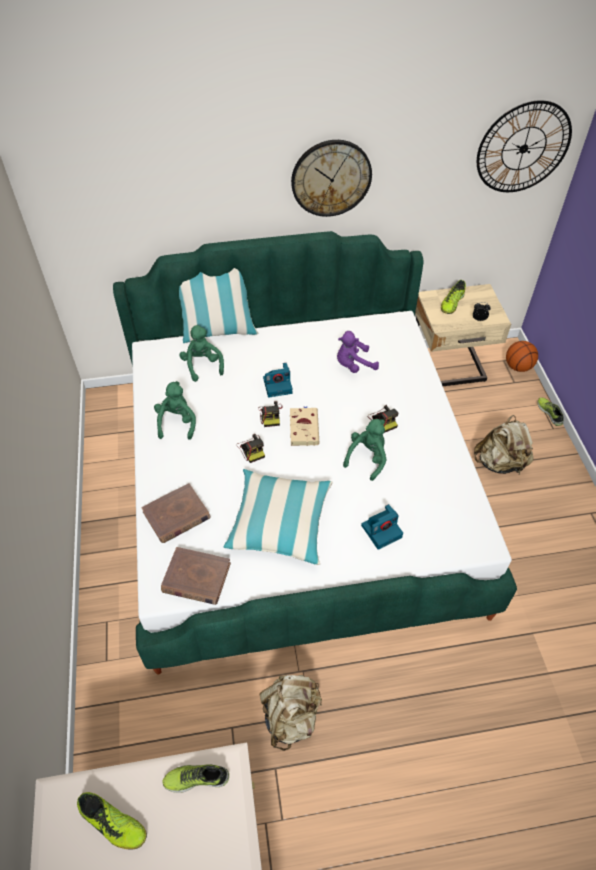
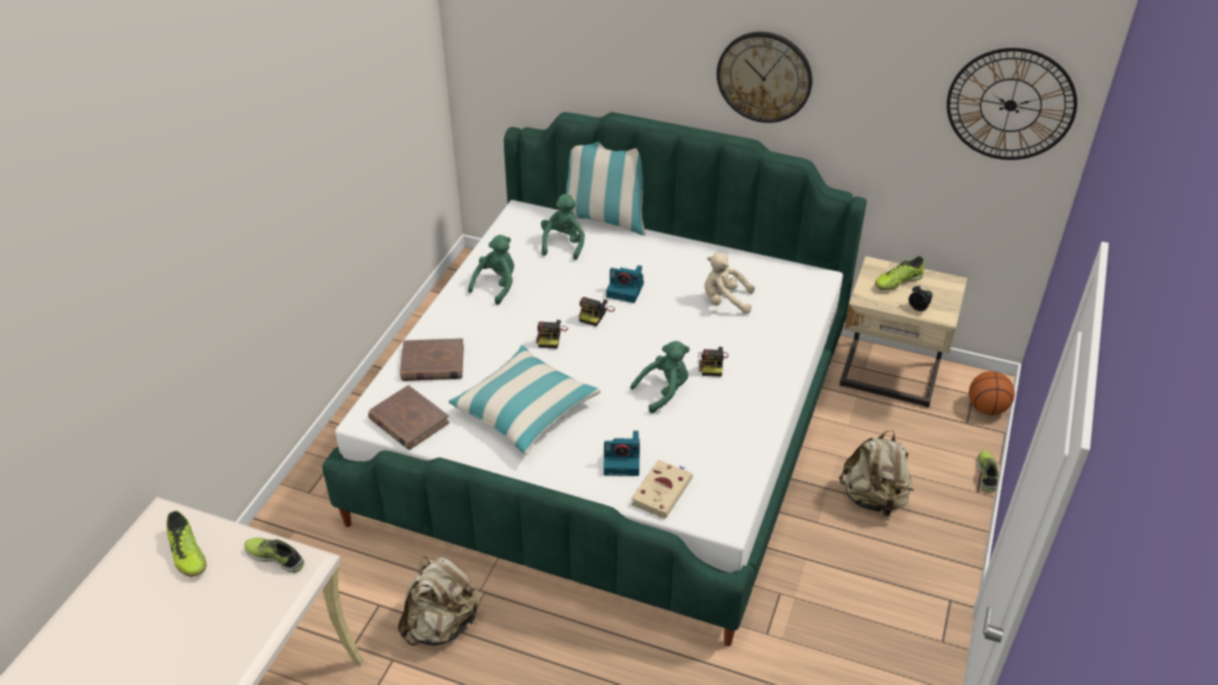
camera: 30 degrees right, 10 degrees down
beige book [290,407,319,446] -> beige book moved to [631,460,693,519]
purple plush toy [337,331,379,373] -> beige plush toy [704,253,755,314]

